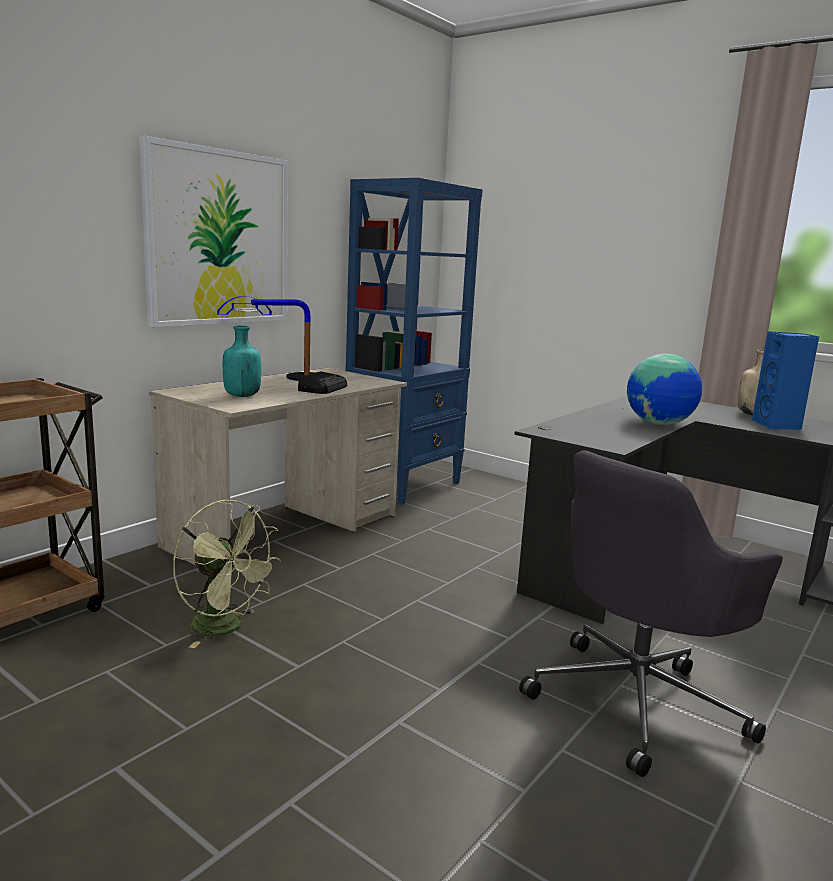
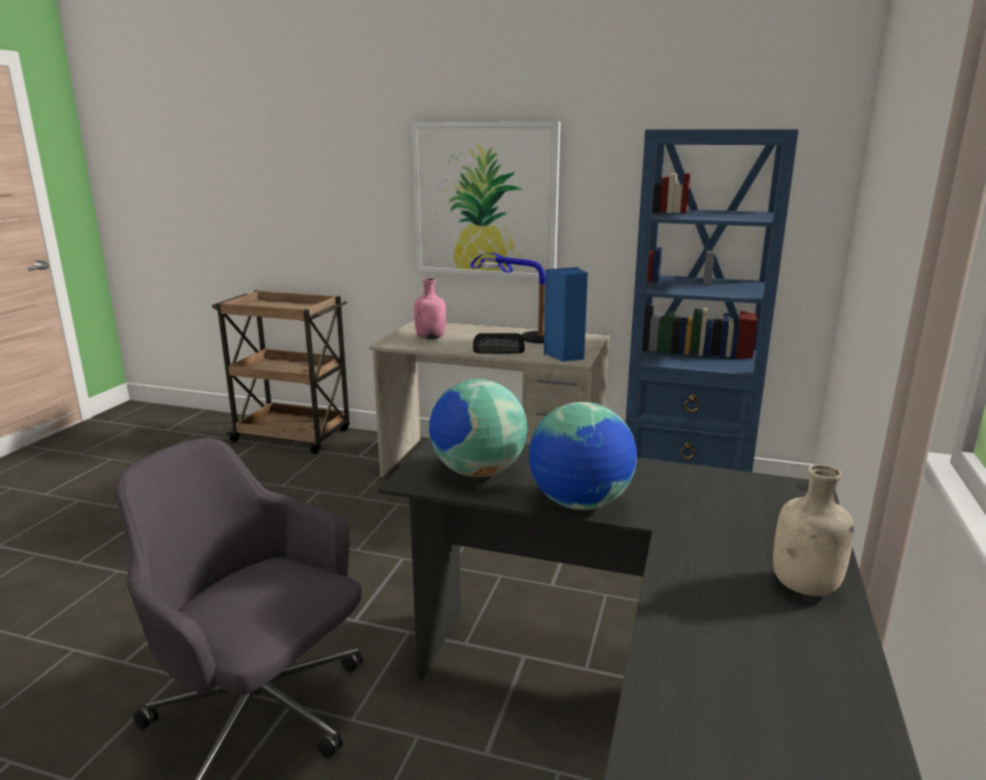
camera: 70 degrees right, 5 degrees up
green fan [173,500,282,648] -> none
turquoise bottle [223,325,261,397] -> pink bottle [414,278,446,339]
blue speaker [752,331,819,430] -> blue speaker moved to [543,267,588,362]
none -> globe [429,379,527,477]

